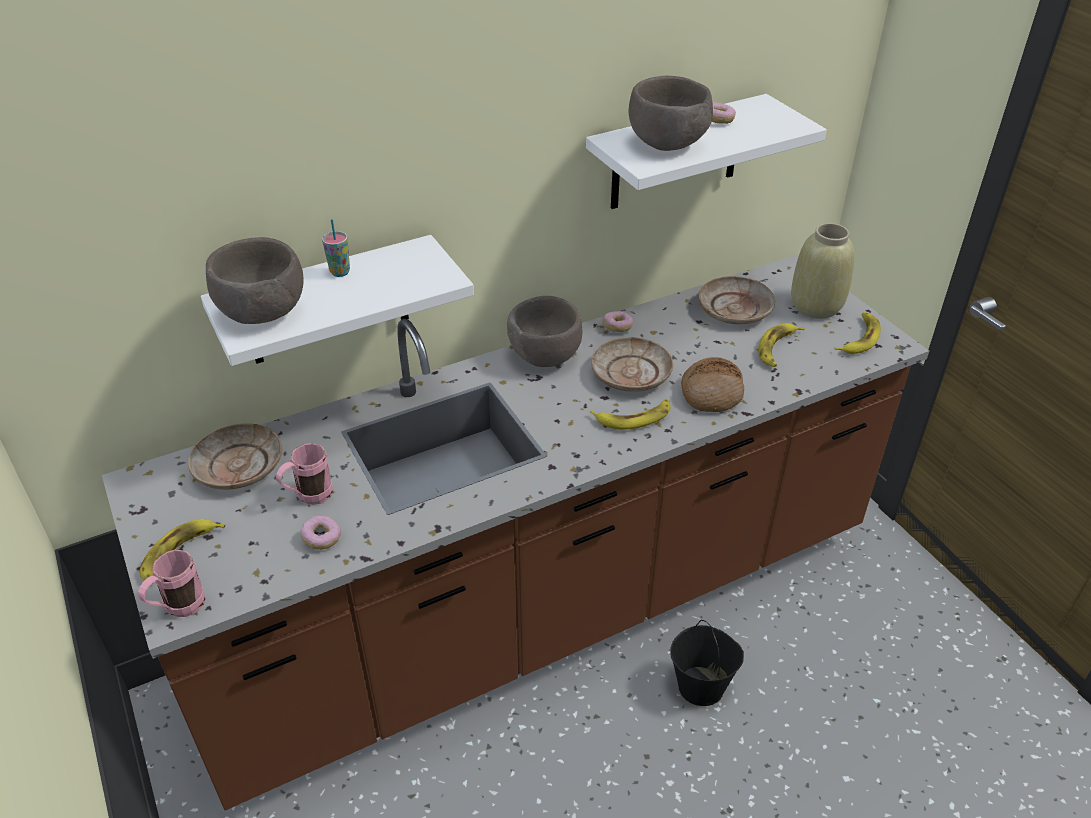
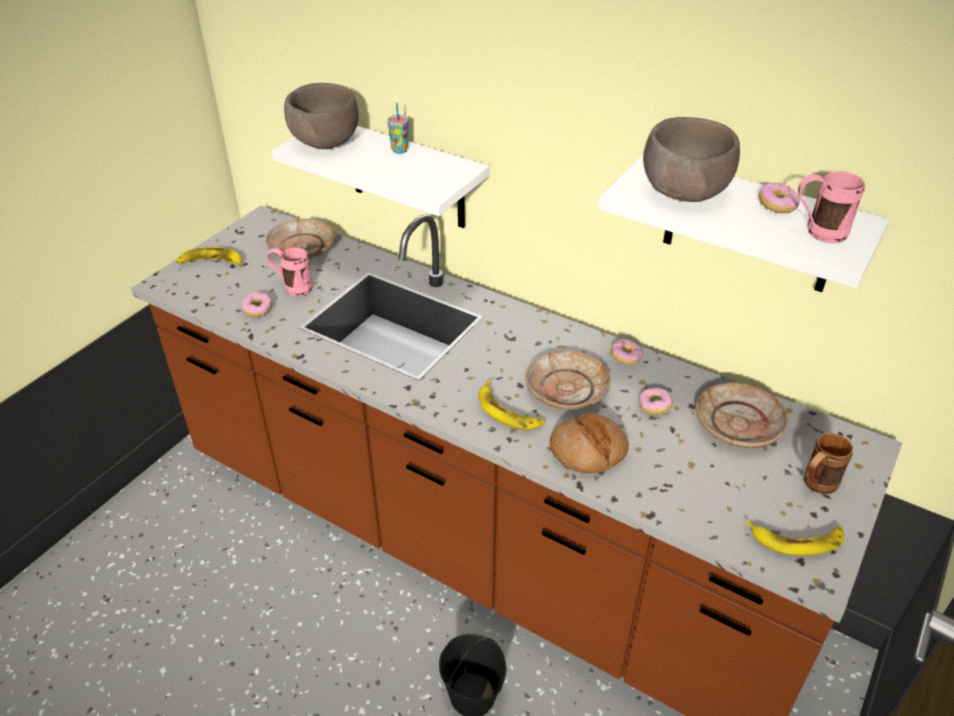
camera: 60 degrees right, 0 degrees up
pink mug [138,550,205,617] -> pink mug moved to [798,171,865,243]
brown bowl [507,296,582,367] -> none
banana [758,323,805,367] -> none
beige vase [791,223,855,319] -> brown mug [804,433,853,494]
none -> donut [638,388,673,415]

